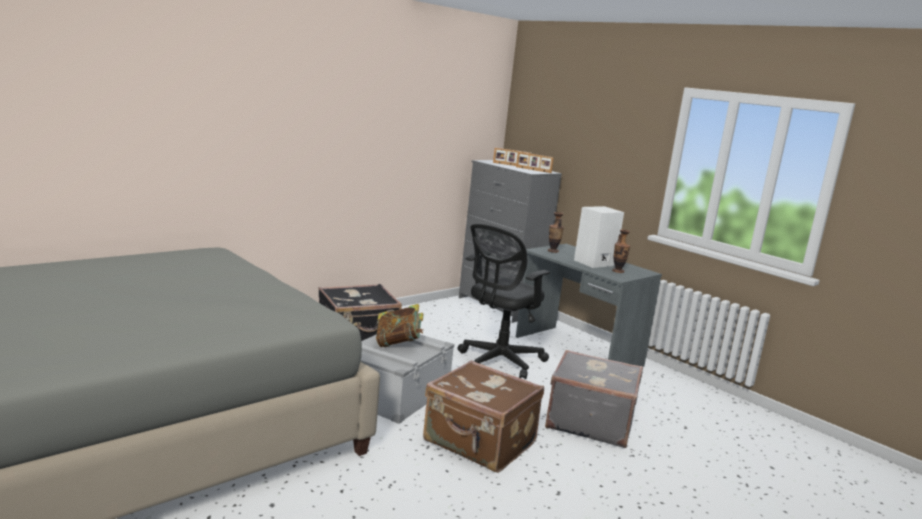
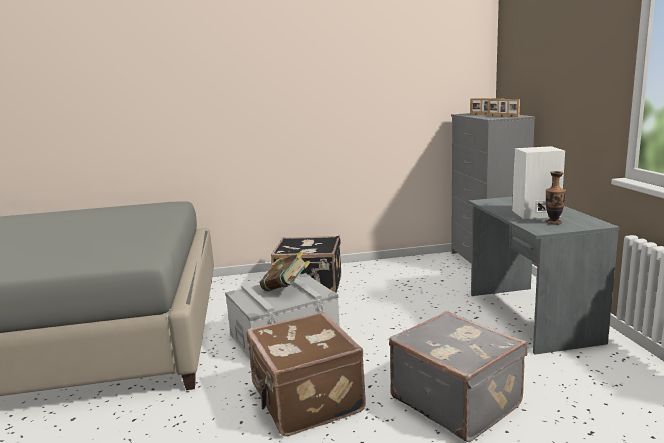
camera: 35 degrees right, 0 degrees up
black office chair [458,224,550,380] -> none
vase [548,212,564,253] -> none

